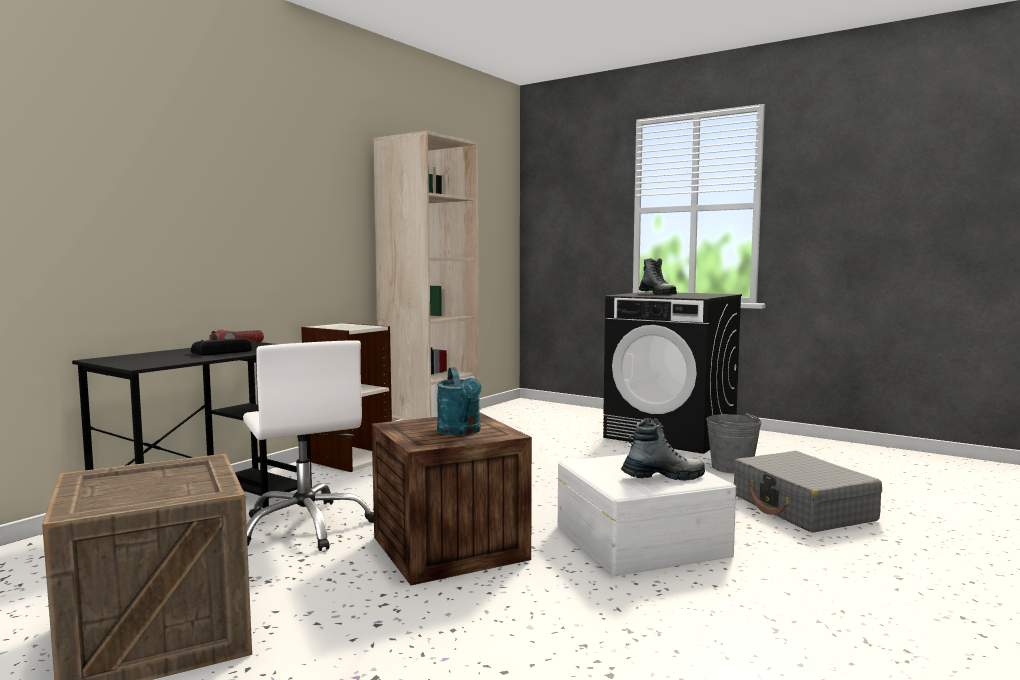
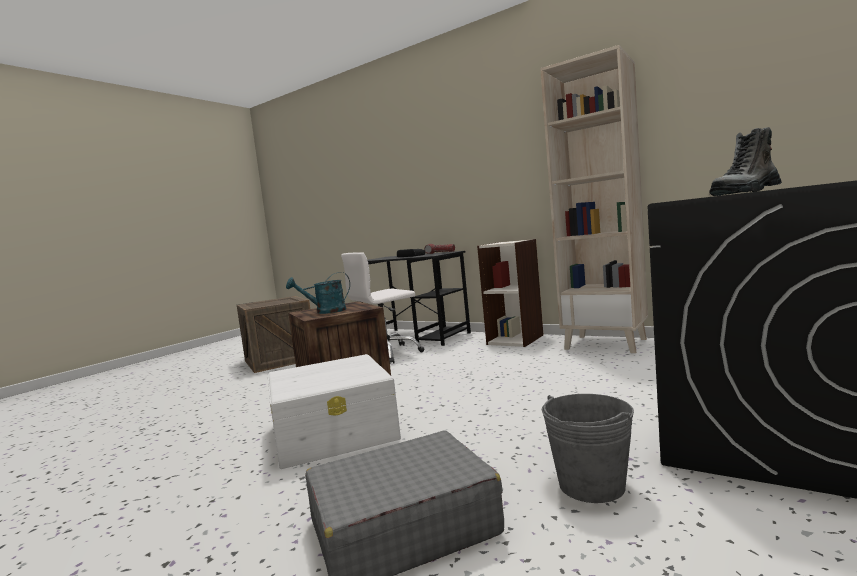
camera: 90 degrees right, 0 degrees up
boot [621,418,705,481] -> none

